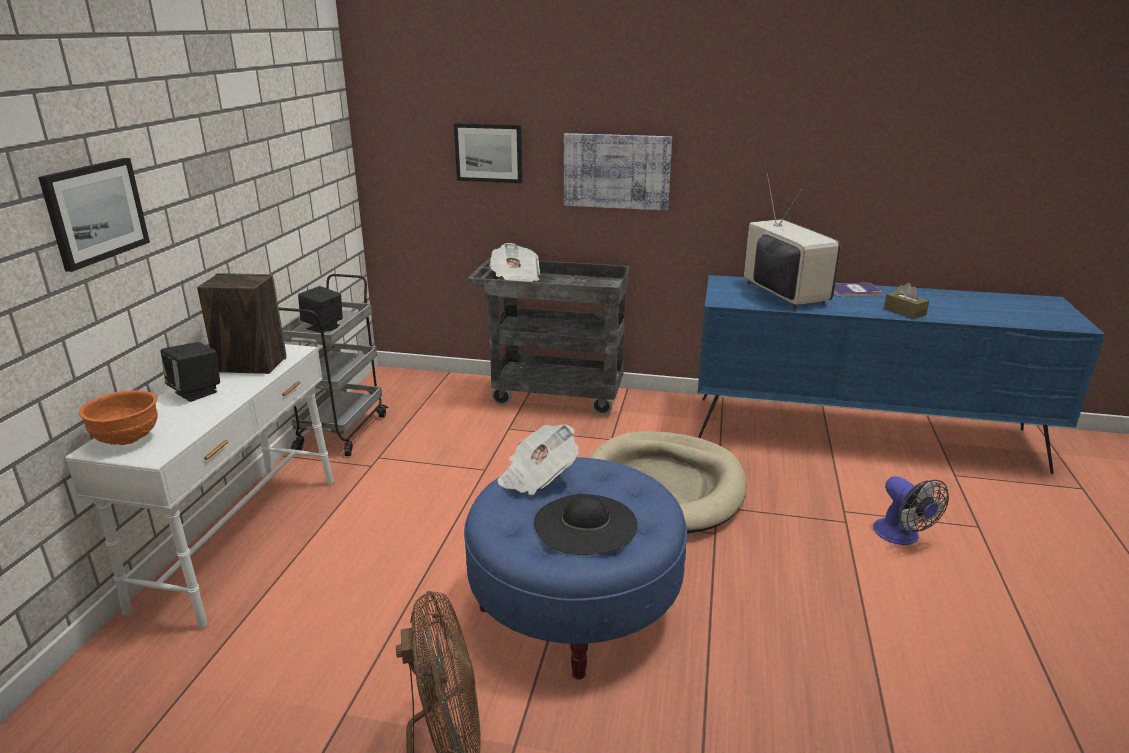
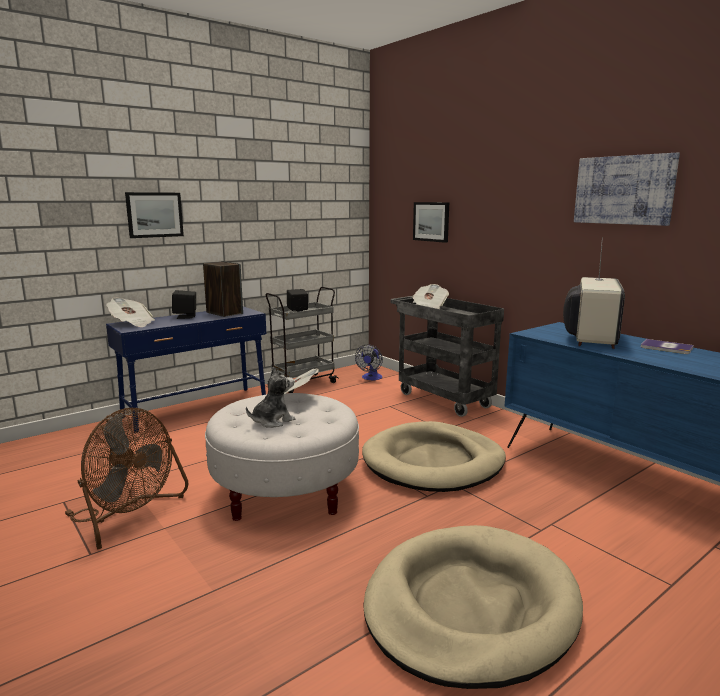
camera: 40 degrees right, 10 degrees down
white console table [65,344,334,628] -> blue console table [106,306,267,433]
orange bowl [79,390,158,445] -> newspaper [106,298,155,327]
blue ottoman [464,457,687,680] -> white ottoman [205,393,359,521]
black hat [534,494,638,555] -> plush toy [246,366,295,428]
picture [564,133,672,211] -> picture moved to [574,153,680,226]
fan [873,476,949,545] -> fan moved to [355,344,383,380]
brown tissue box [884,283,929,319] -> none
none -> beige dog bed [363,525,583,689]

